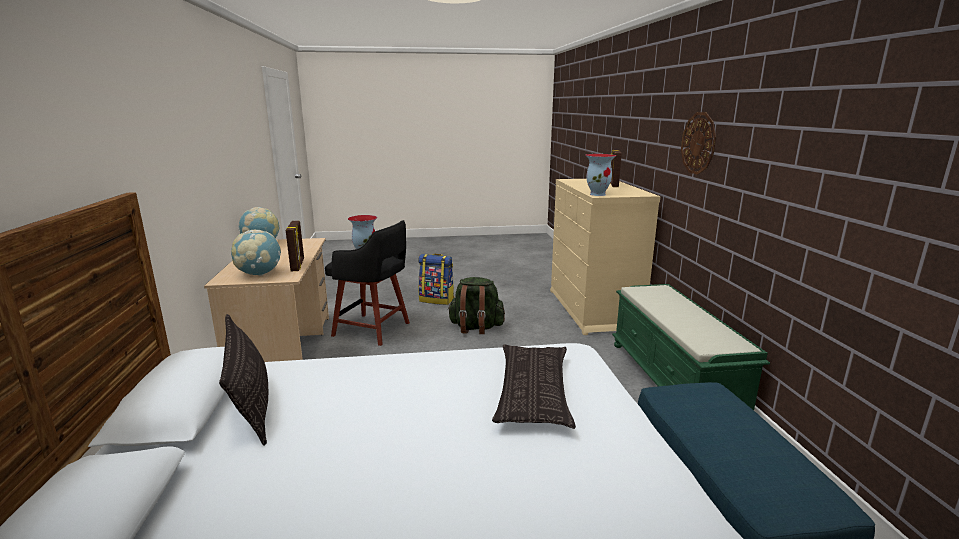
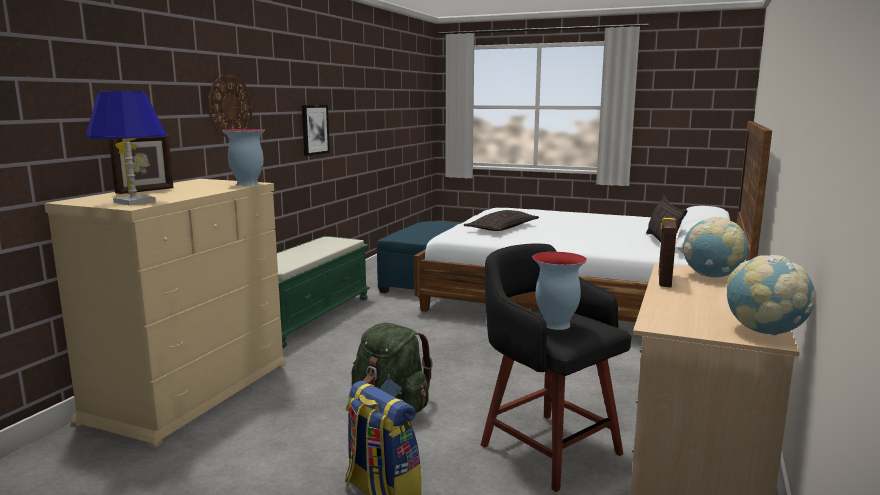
camera: 150 degrees left, 5 degrees down
none -> blue table lamp [85,91,167,205]
none -> picture [302,105,330,156]

